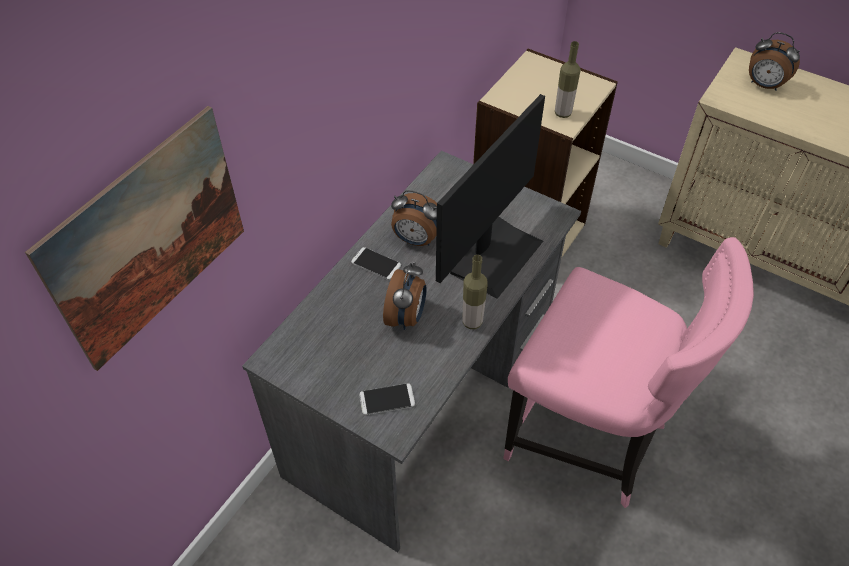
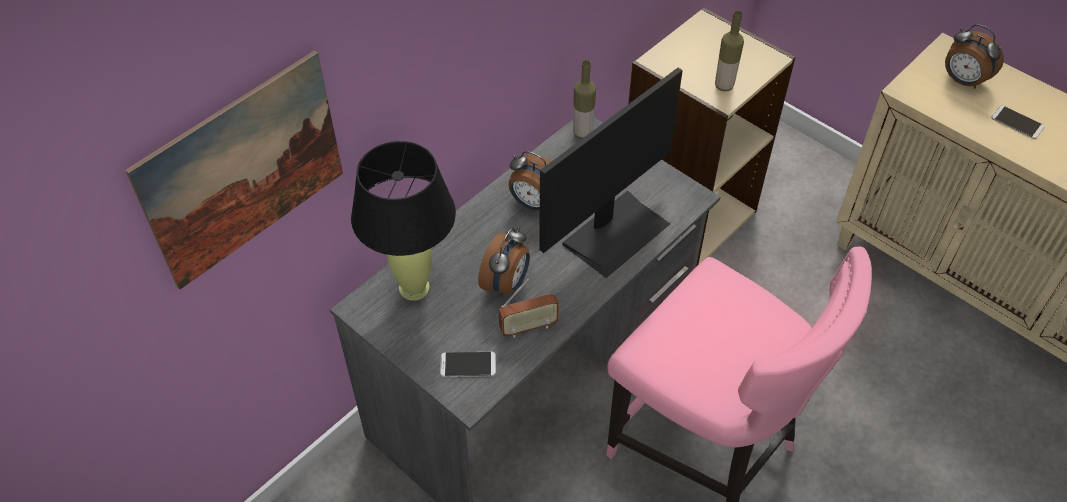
camera: 10 degrees right, 0 degrees up
phone [351,247,401,280] -> phone moved to [991,106,1045,139]
bottle [463,255,488,329] -> bottle moved to [573,60,596,139]
none -> black table lamp [351,141,456,301]
none -> radio [499,279,559,338]

